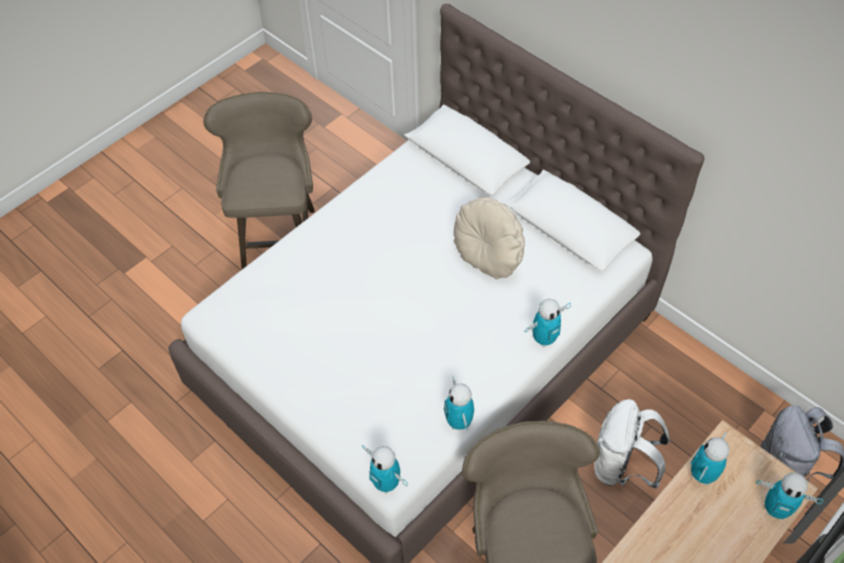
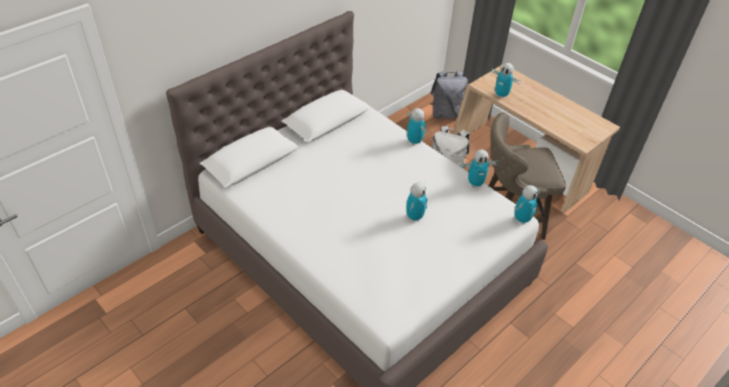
camera: 90 degrees left, 10 degrees down
beige stool [203,92,314,269] -> none
beige pillow [454,197,525,279] -> none
toy robot [756,473,824,519] -> toy robot moved to [406,183,427,222]

